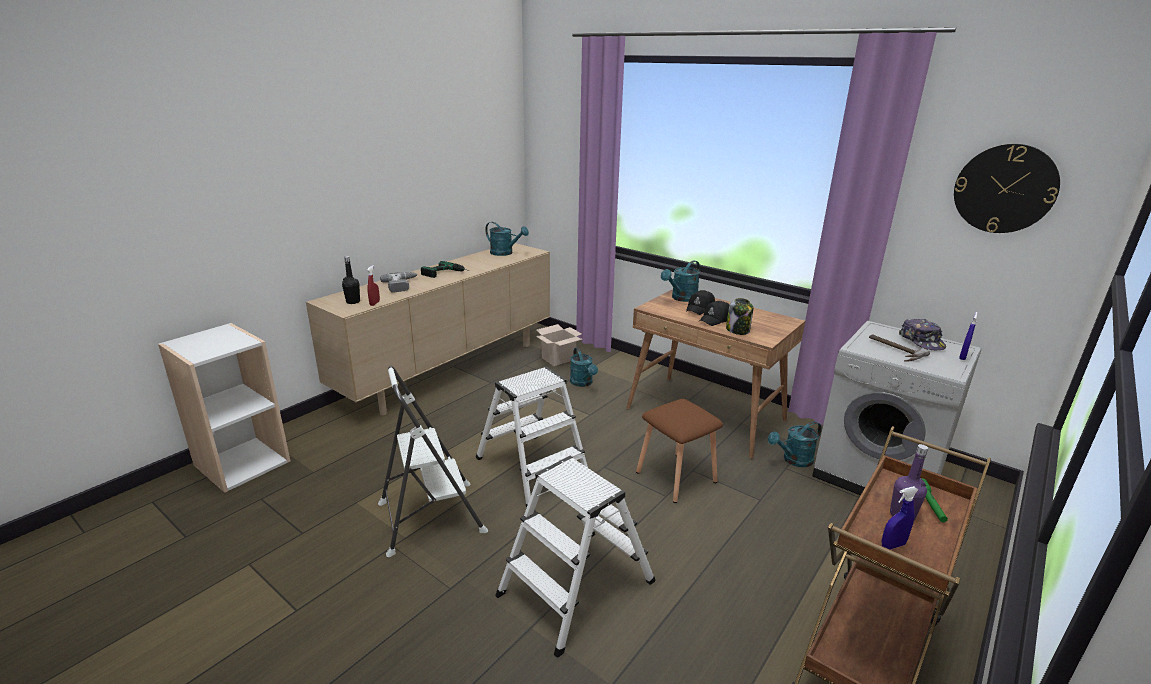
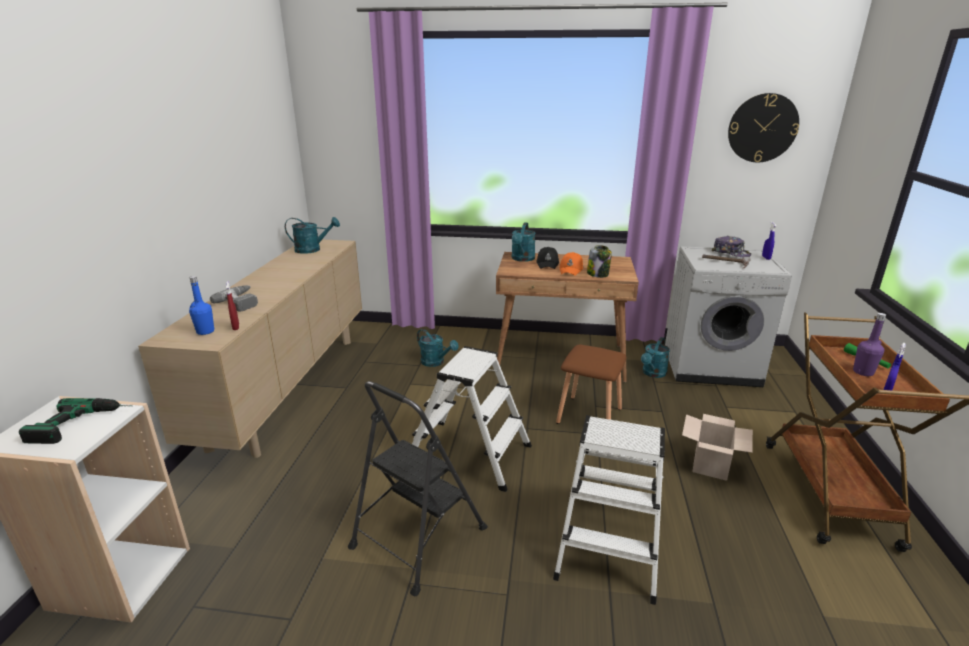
camera: 30 degrees left, 0 degrees up
black bottle [342,256,360,304] -> blue bottle [189,276,215,335]
white step ladder [378,366,488,557] -> black step ladder [348,381,488,596]
power drill [421,261,470,278] -> power drill moved to [19,398,132,444]
cardboard box [536,324,582,366] -> cardboard box moved to [682,414,753,481]
black cap [699,301,730,326] -> orange cap [559,252,583,275]

